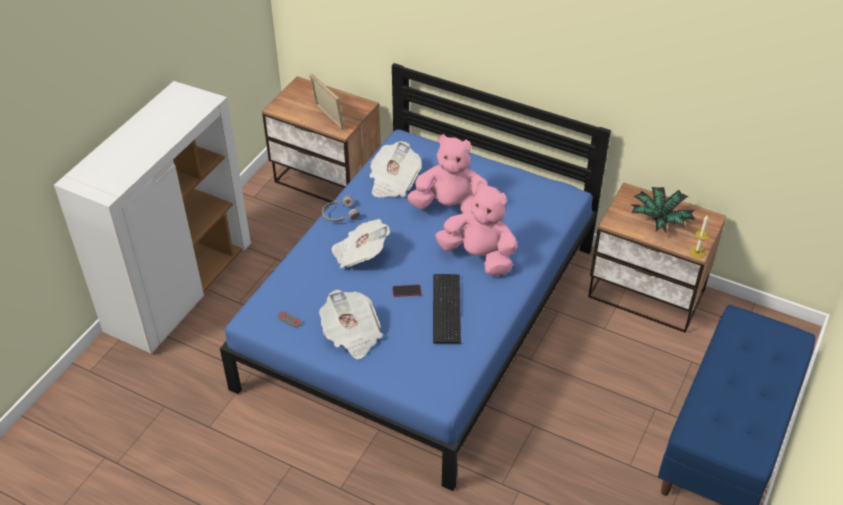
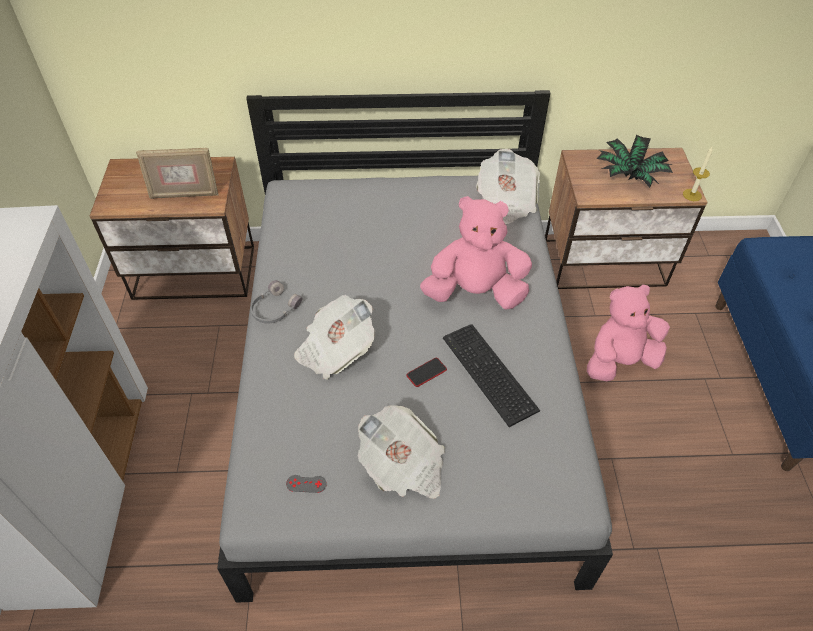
camera: 30 degrees left, 5 degrees up
blue bed [220,63,611,491] -> grey bed [217,90,613,603]
picture frame [310,73,345,130] -> picture frame turned 150 degrees clockwise [136,148,218,199]
newspaper [370,141,422,197] -> newspaper moved to [476,149,540,224]
pink plush toy [407,134,488,213] -> pink plush toy moved to [587,284,670,381]

